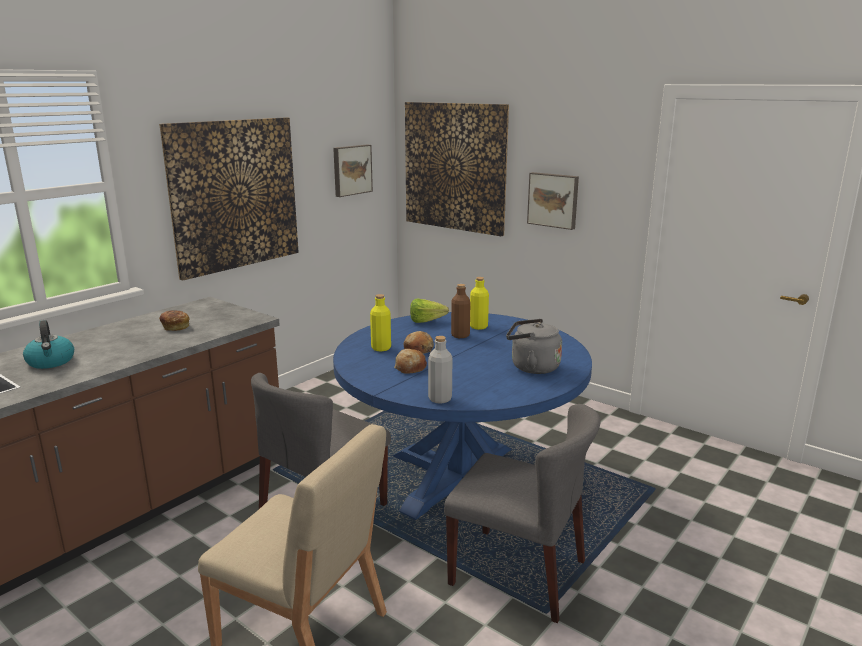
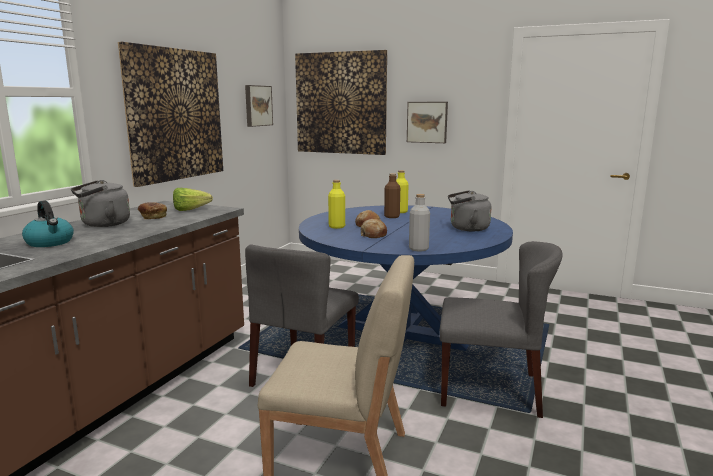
camera: 15 degrees left, 5 degrees down
lettuce [410,299,449,323] -> lettuce moved to [173,188,213,211]
none -> grey kettle [71,180,130,227]

